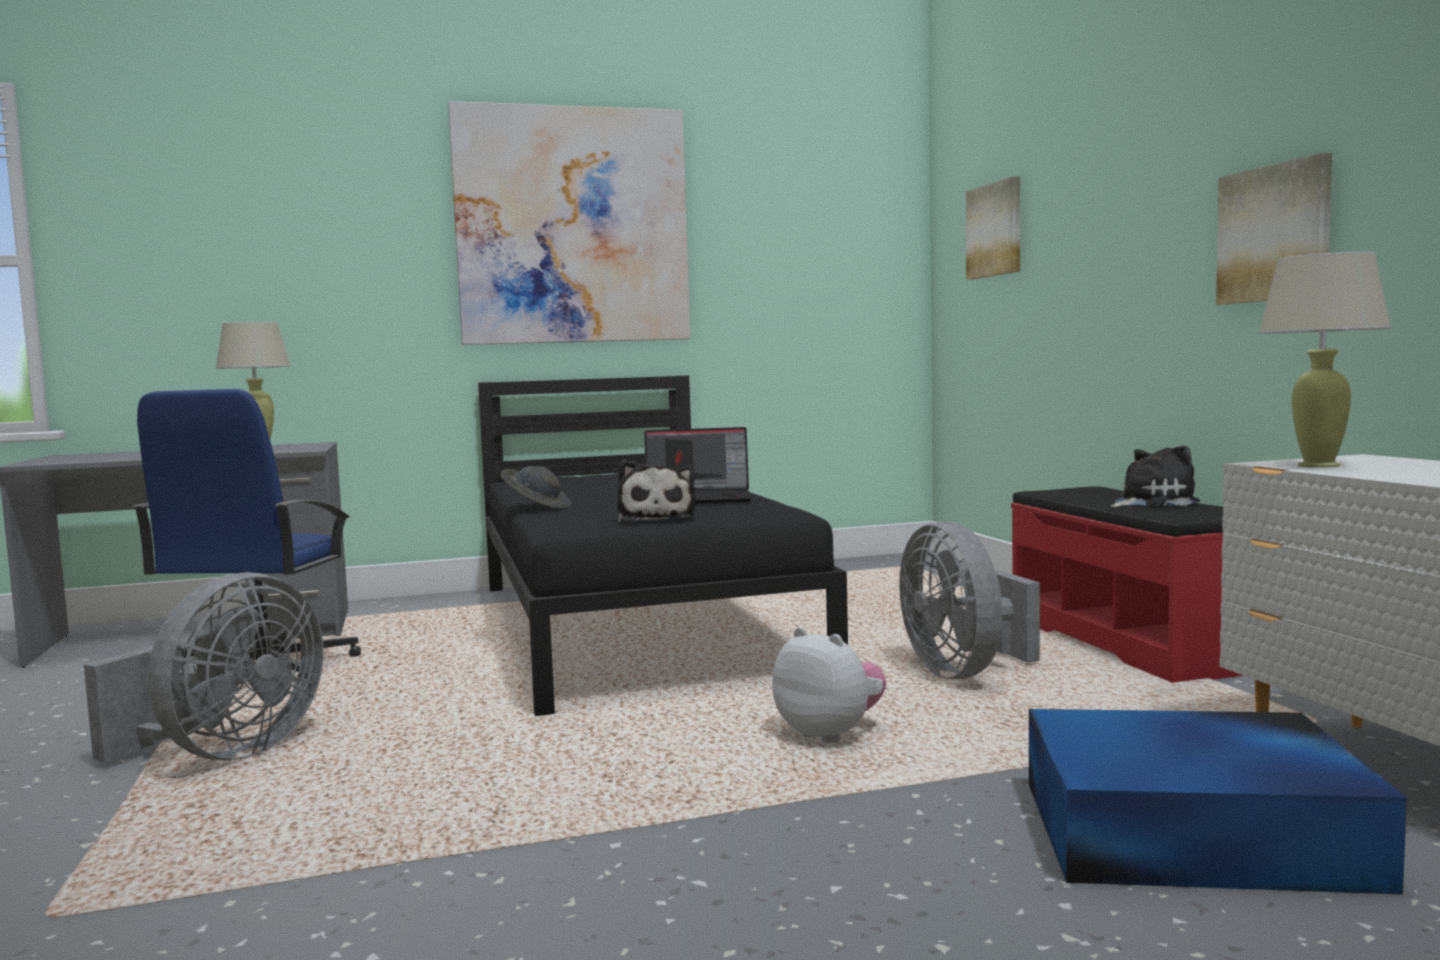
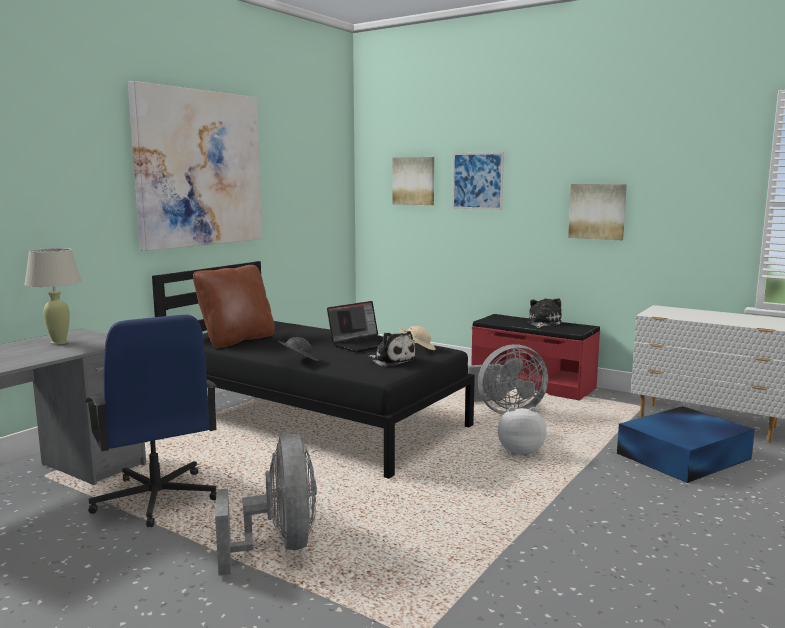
camera: 40 degrees left, 5 degrees up
grey fan [899,521,1040,679] -> grey fan turned 45 degrees counterclockwise [468,344,548,415]
beige table lamp [1259,252,1391,468] -> none
none -> brown pillow [193,265,275,349]
none -> beige hat [399,326,436,350]
none -> picture [452,152,504,210]

